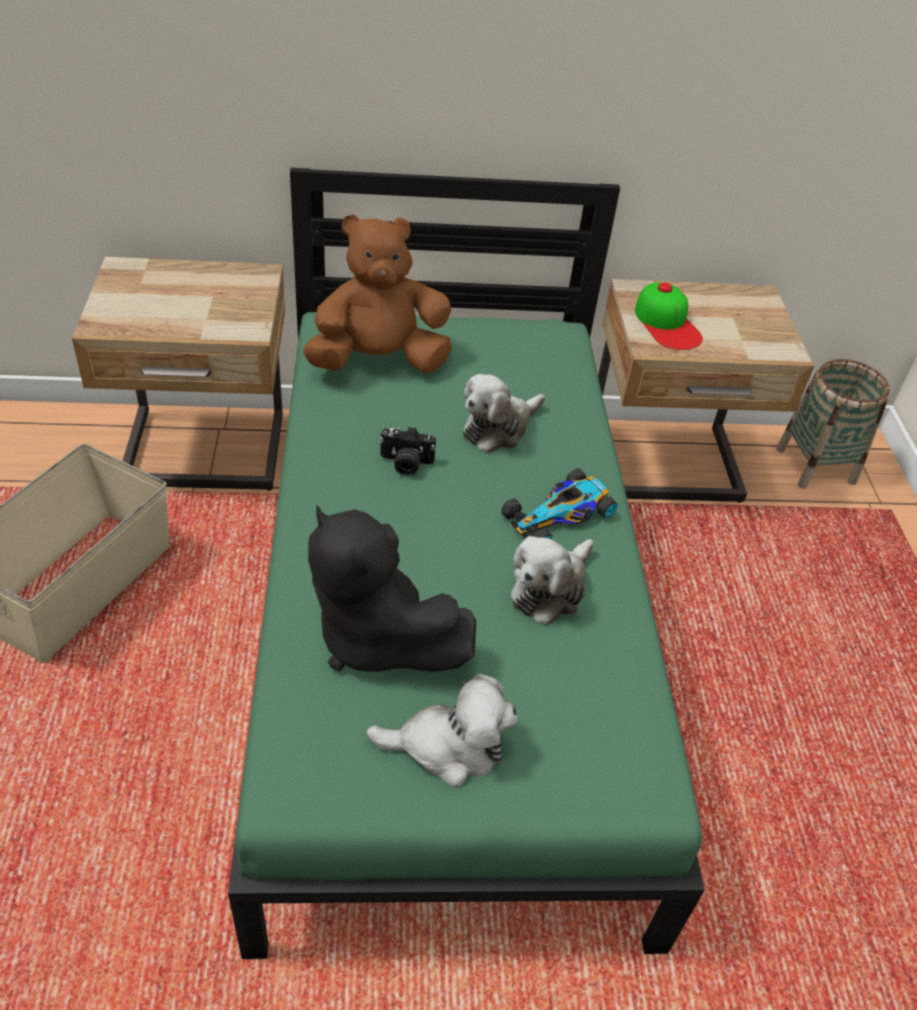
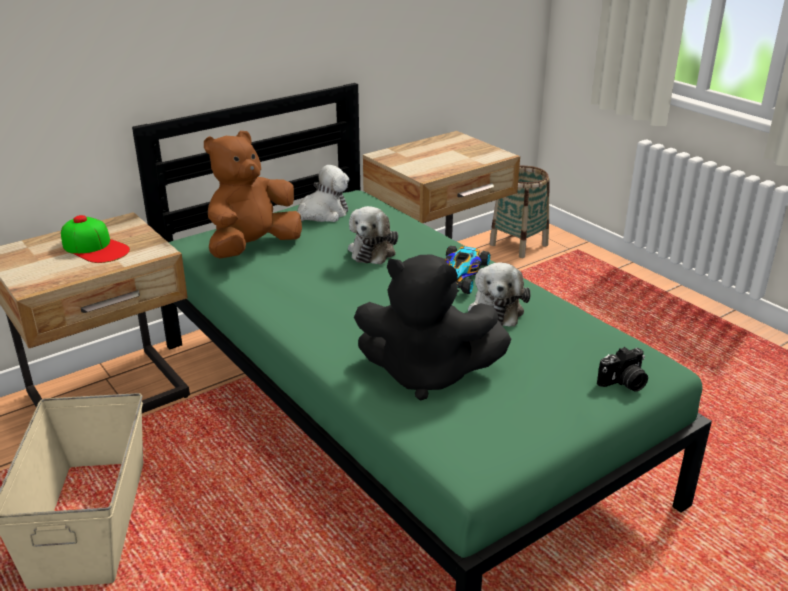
camera: 30 degrees left, 15 degrees down
plush toy [366,674,518,787] -> plush toy moved to [297,165,349,222]
camera [379,427,436,476] -> camera moved to [597,347,648,392]
cap [635,282,703,350] -> cap moved to [61,215,130,263]

